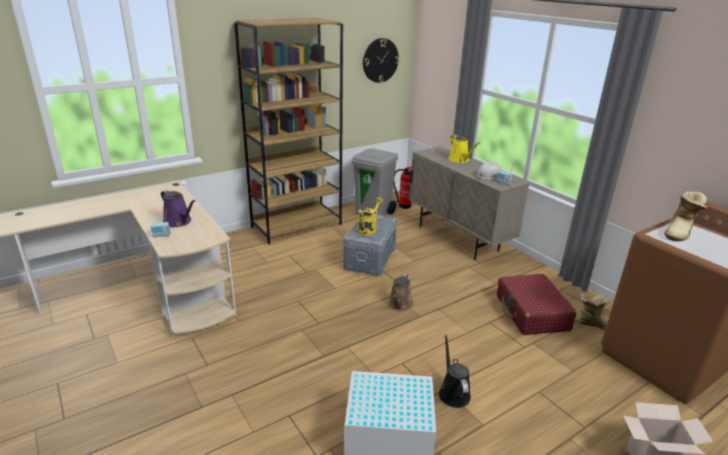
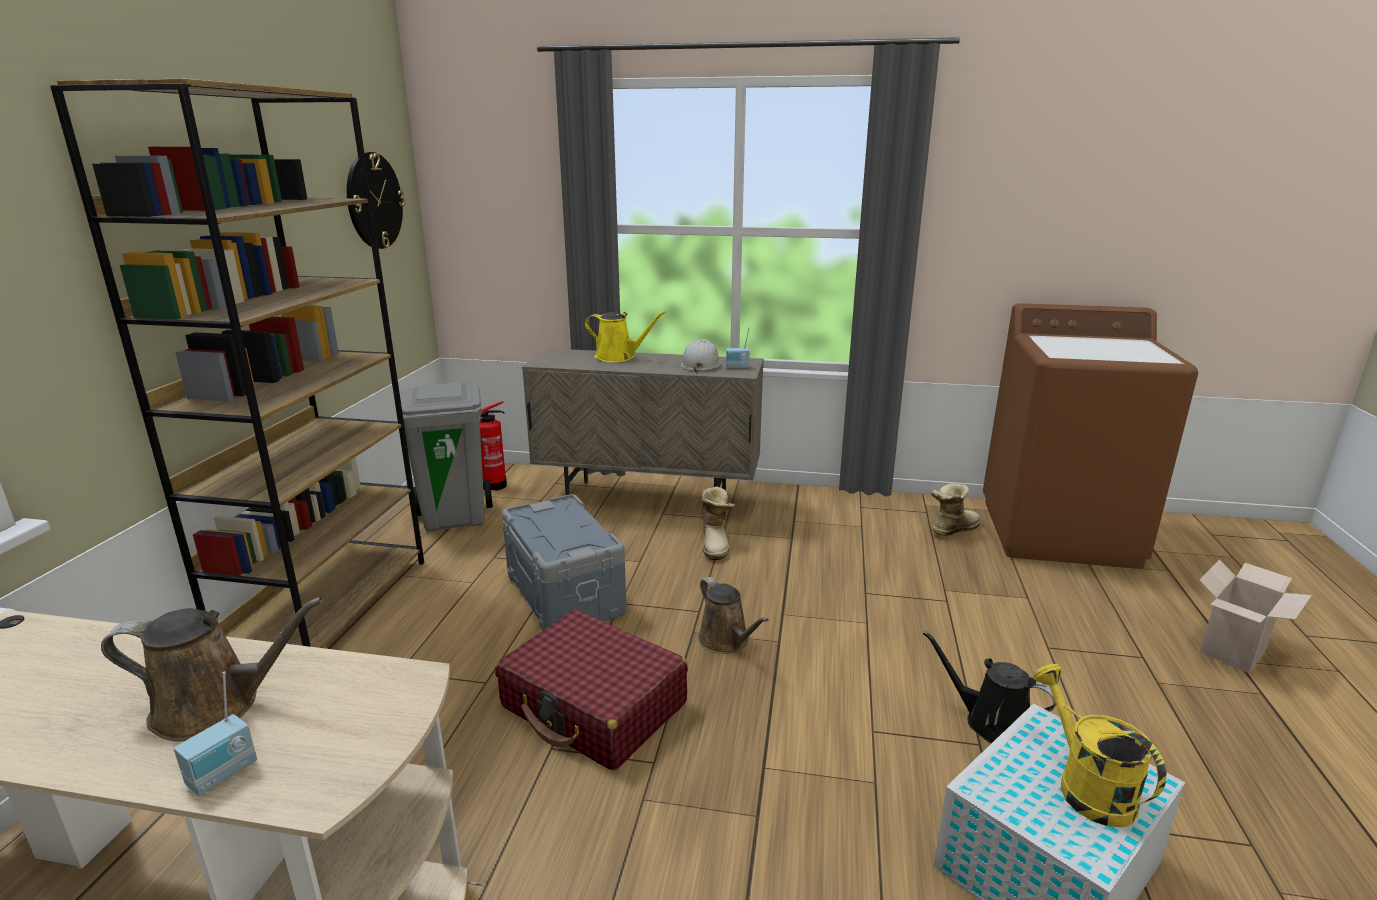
camera: 45 degrees left, 5 degrees down
purple watering can [161,190,196,227] -> brown watering can [101,597,323,741]
yellow watering can [357,197,384,236] -> yellow watering can moved to [1034,664,1167,827]
red suitcase [497,274,577,335] -> red suitcase moved to [495,610,688,771]
boot [664,191,707,241] -> boot moved to [702,486,735,560]

